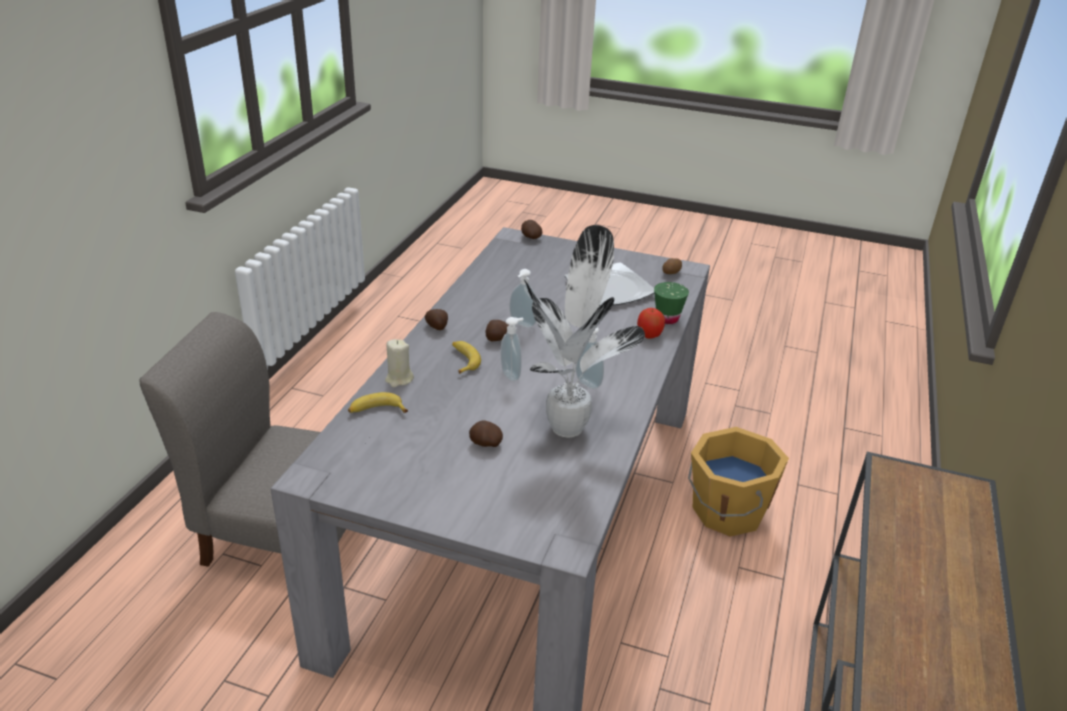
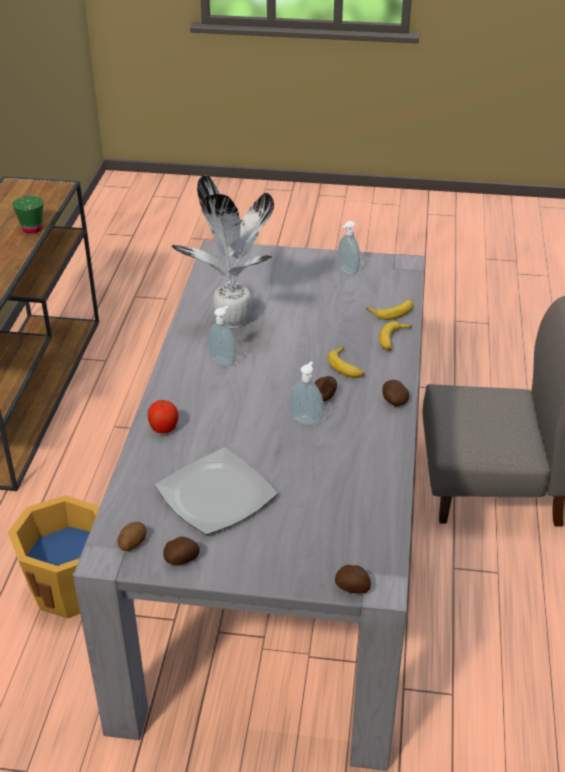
camera: 170 degrees right, 5 degrees up
beige candle [385,339,414,388] -> banana [379,321,412,351]
potato [469,420,503,447] -> potato moved to [163,537,199,565]
soap dispenser [501,317,524,381] -> soap dispenser moved to [338,221,360,276]
green cup [654,282,689,324] -> green cup moved to [12,196,44,233]

